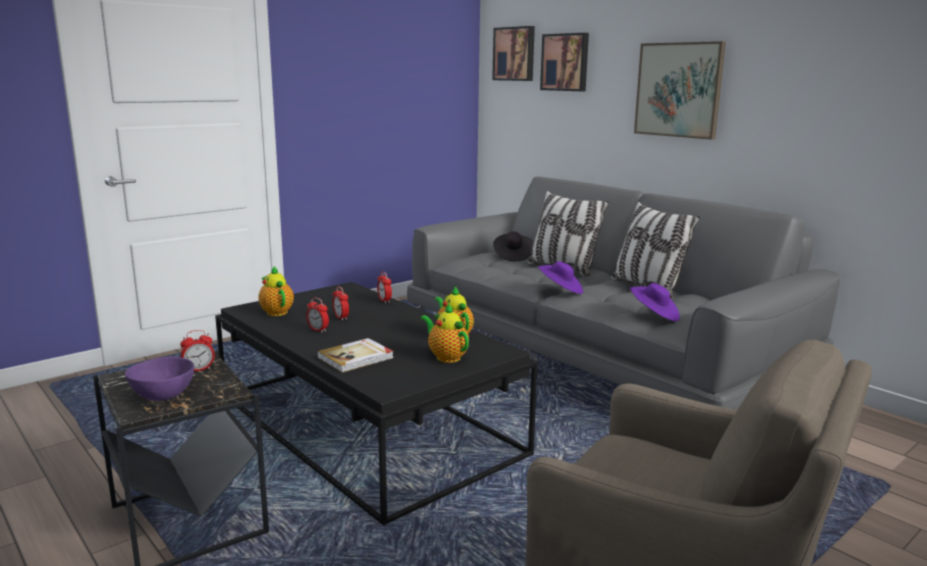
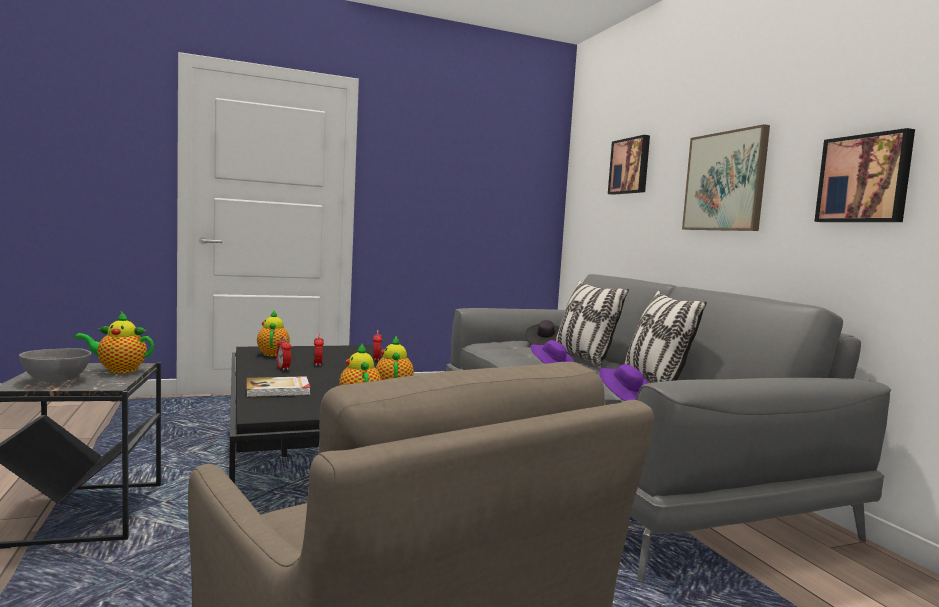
camera: 20 degrees right, 10 degrees down
purple bowl [125,356,194,401] -> grey bowl [19,348,91,382]
alarm clock [180,330,215,371] -> teapot [75,312,154,373]
picture [492,26,535,81] -> picture moved to [814,128,915,222]

